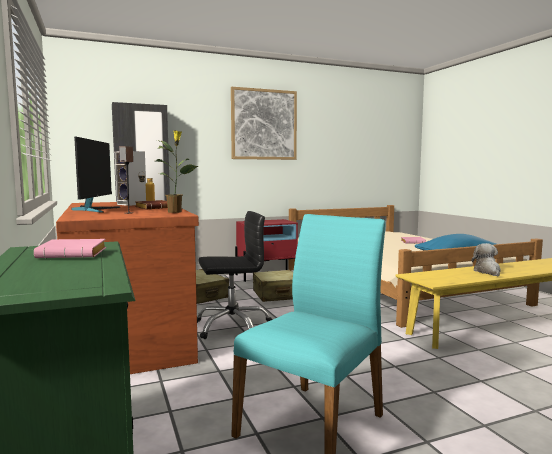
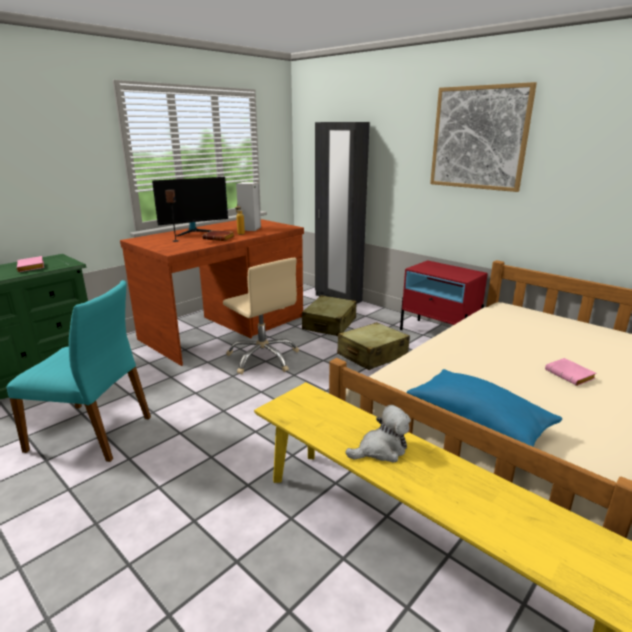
camera: 65 degrees right, 15 degrees up
potted plant [156,130,199,213] -> none
black office chair [197,211,273,339] -> beige office chair [223,258,299,374]

